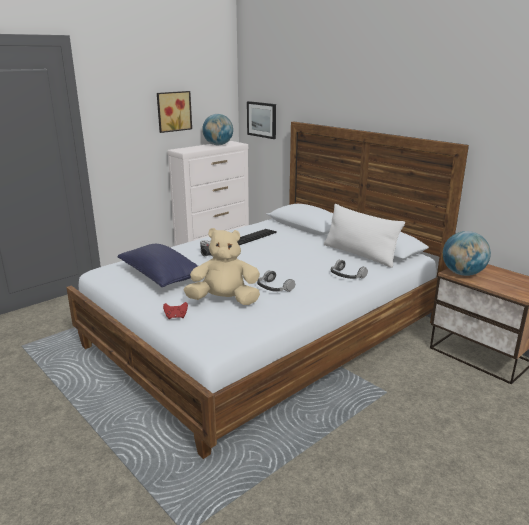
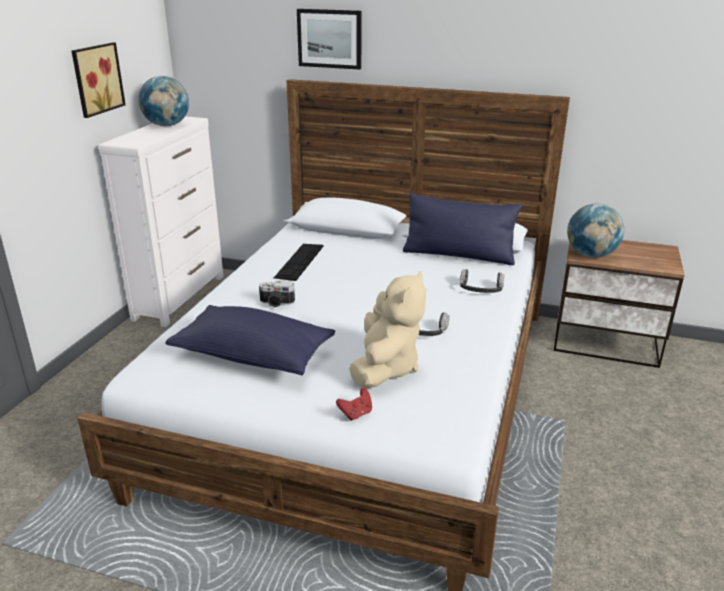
camera: 30 degrees left, 5 degrees up
beige plush toy [184,228,260,305] -> beige plush toy turned 135 degrees clockwise [349,271,426,388]
picture [247,101,276,139] -> picture moved to [297,9,361,70]
white pillow [324,204,405,268] -> blue pillow [403,193,522,265]

